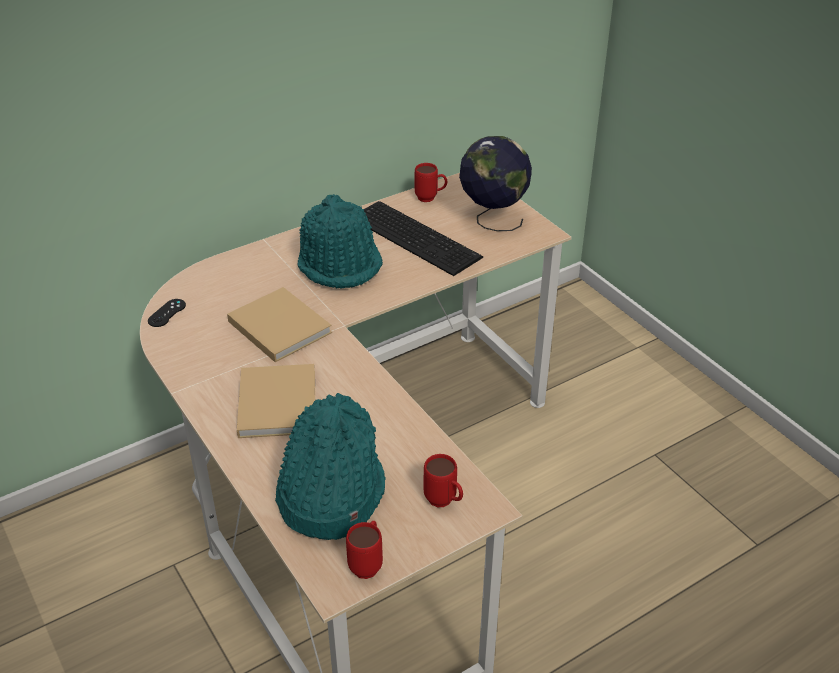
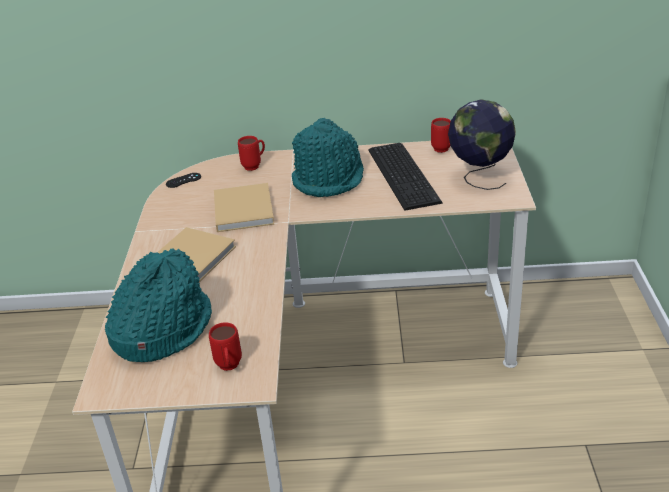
camera: 35 degrees right, 5 degrees down
red mug [346,521,383,579] -> red mug moved to [238,136,265,171]

